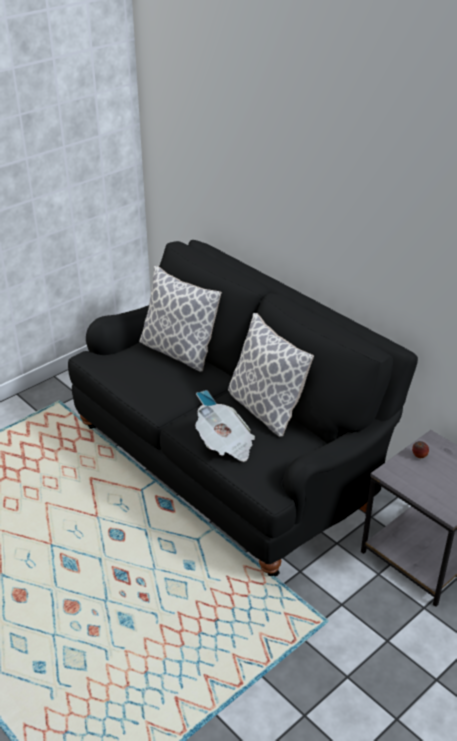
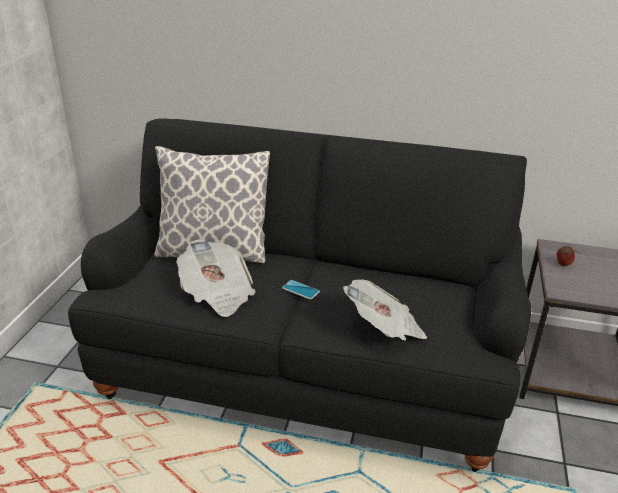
camera: 35 degrees left, 5 degrees down
pillow [228,313,314,437] -> none
none -> newspaper [176,239,255,317]

